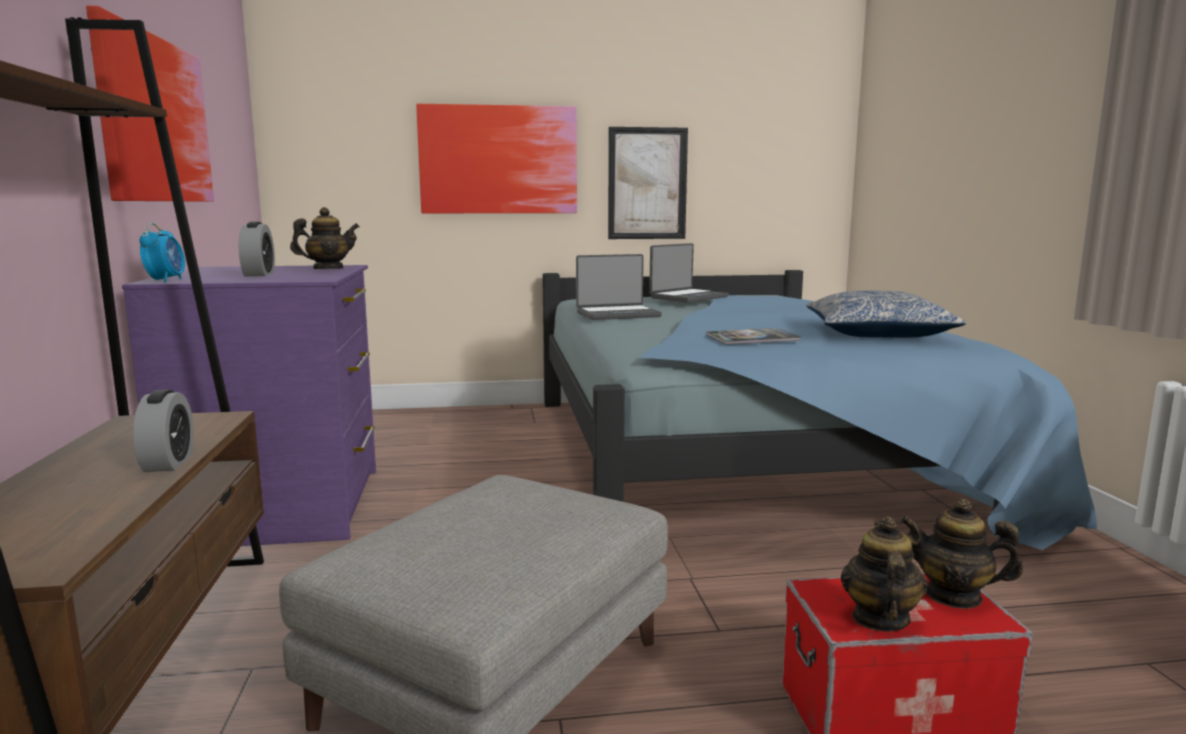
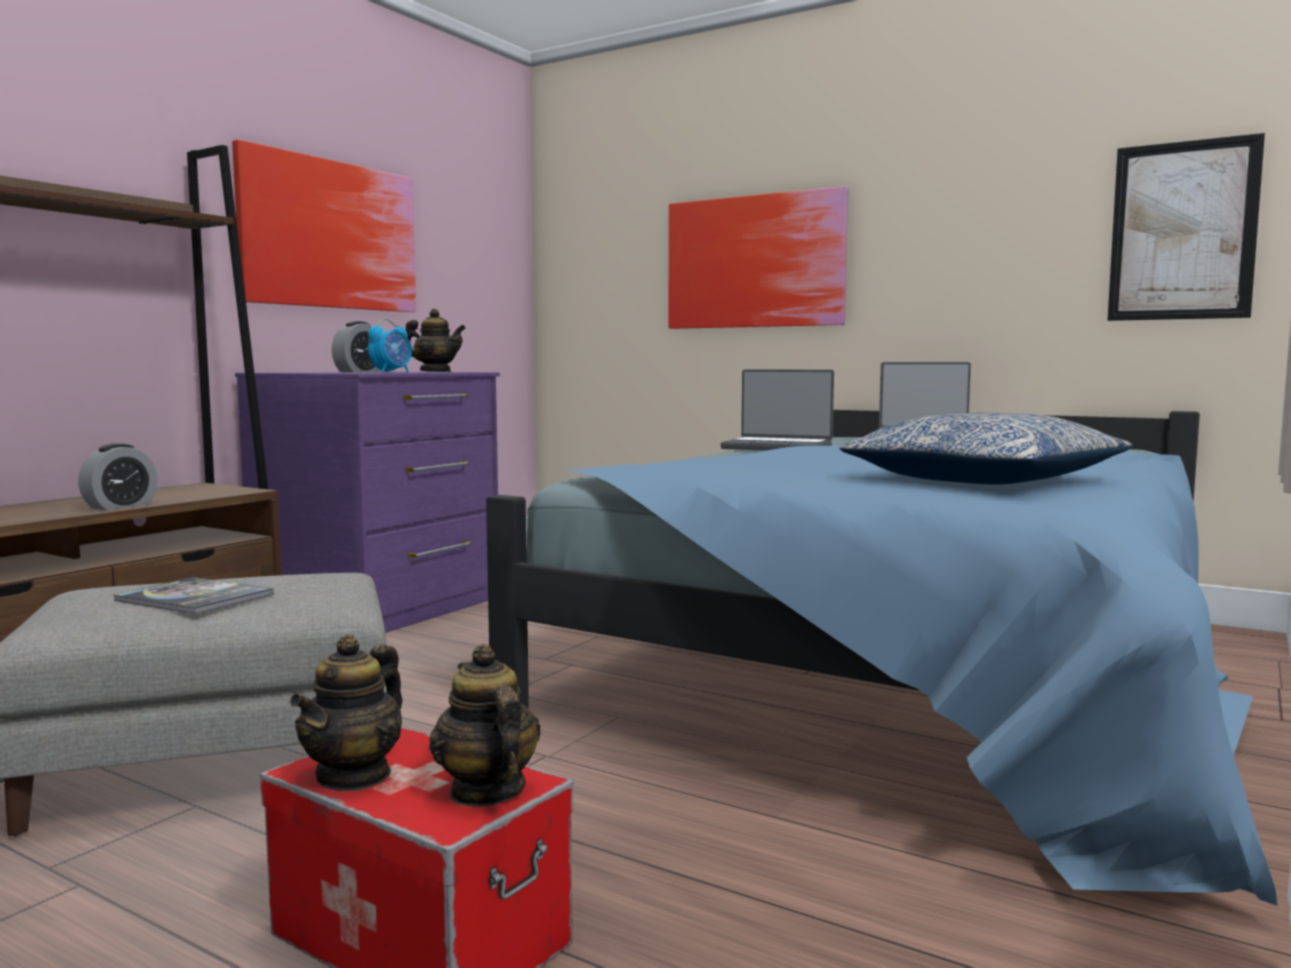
camera: 40 degrees right, 5 degrees down
alarm clock [140,223,185,283] -> alarm clock moved to [368,319,412,373]
picture [608,127,688,239] -> picture moved to [1107,133,1265,321]
book [706,328,801,345] -> book moved to [114,577,274,614]
teapot [841,516,928,631] -> teapot turned 150 degrees clockwise [290,634,403,791]

